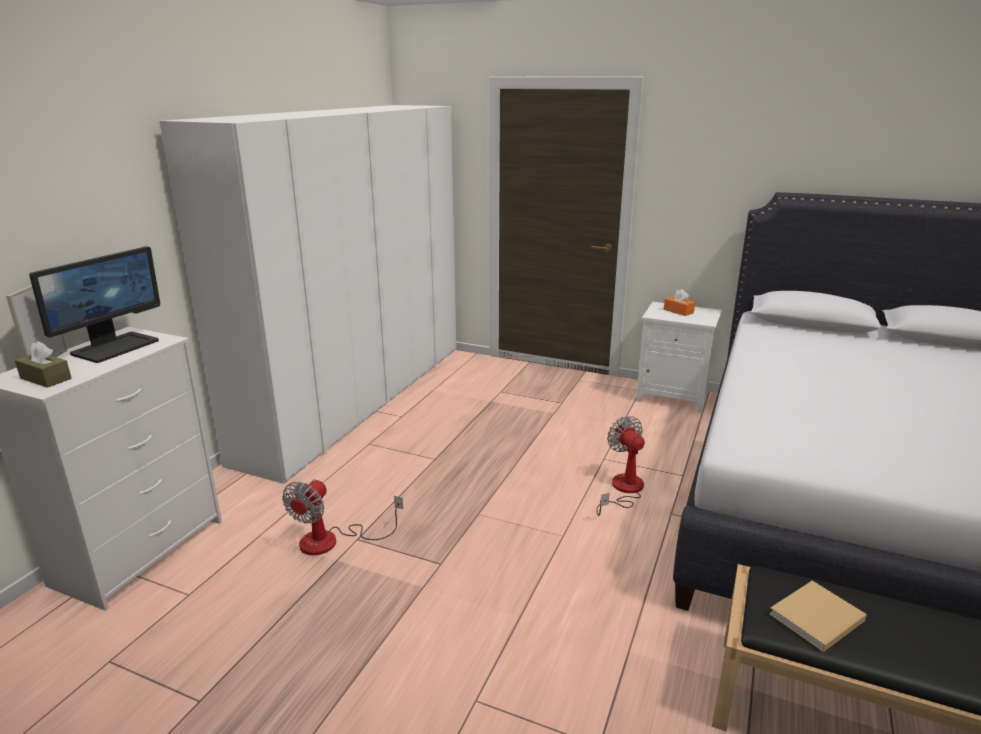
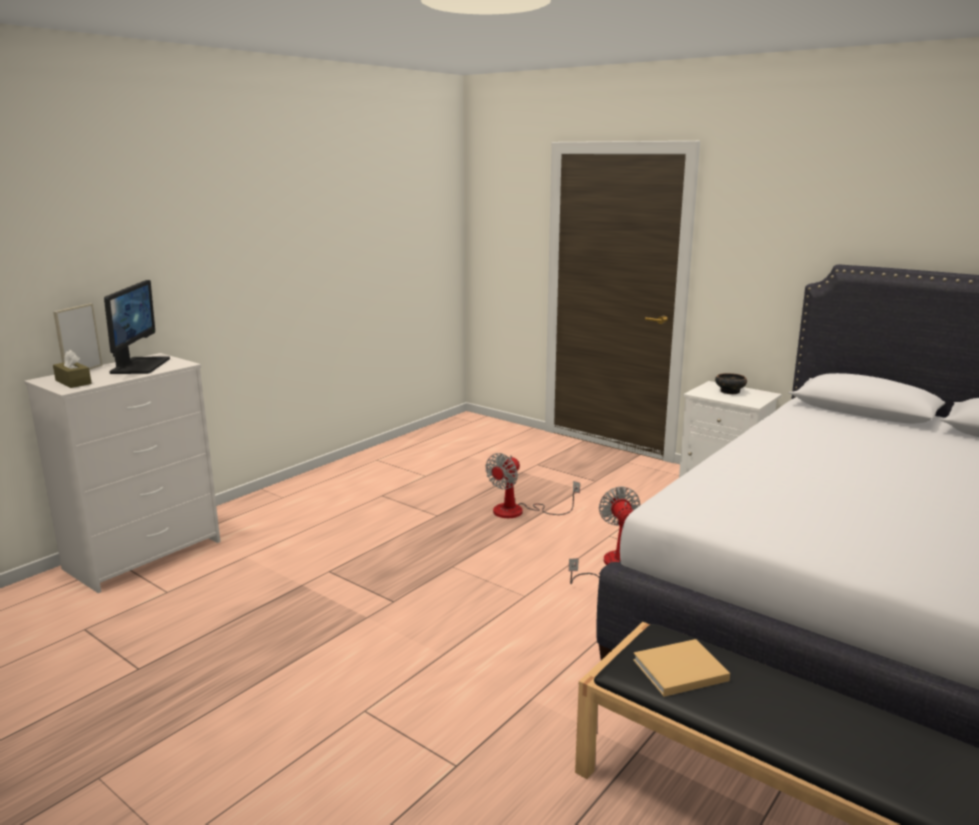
camera: 15 degrees right, 5 degrees down
monitor [29,246,160,363] -> monitor turned 45 degrees counterclockwise [104,280,170,374]
white wardrobe [159,105,456,484] -> none
fan [282,479,403,555] -> fan moved to [485,453,580,518]
orange tissue box [664,289,695,316] -> bowl [715,373,747,394]

